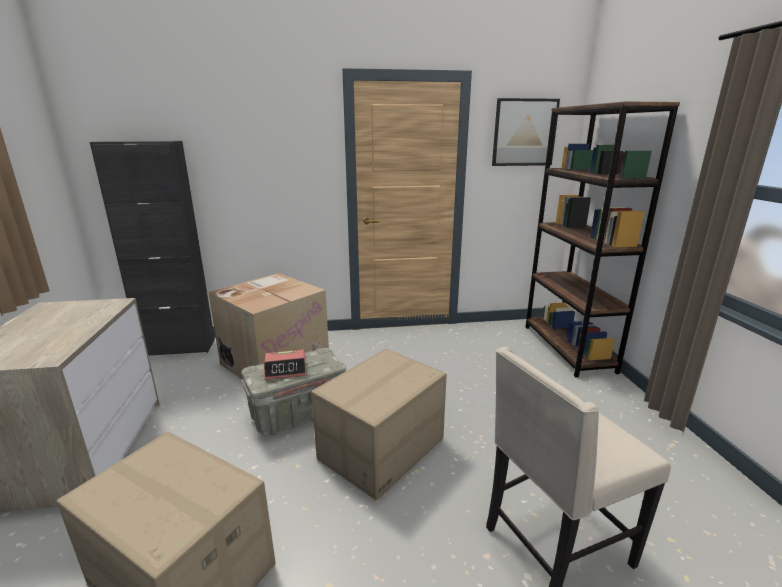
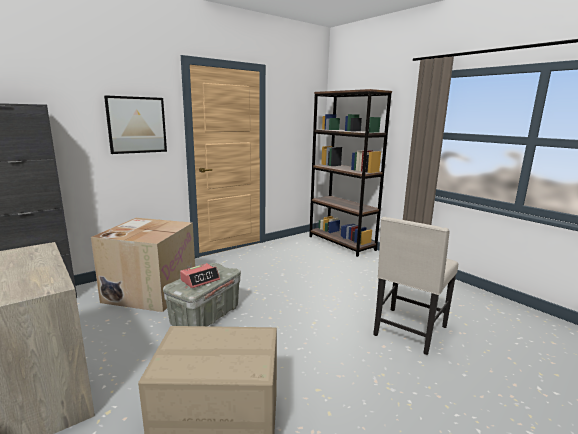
camera: 30 degrees left, 5 degrees down
cardboard box [311,349,447,500] -> none
picture [492,98,560,166] -> picture moved to [104,95,167,154]

